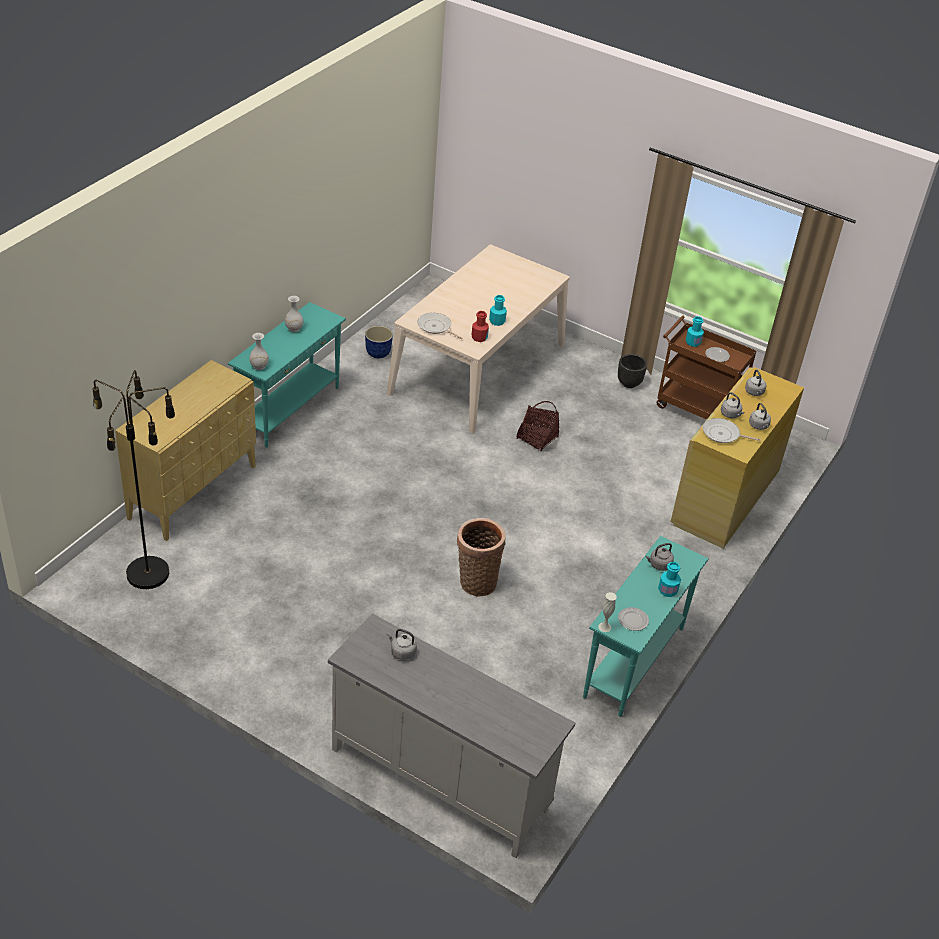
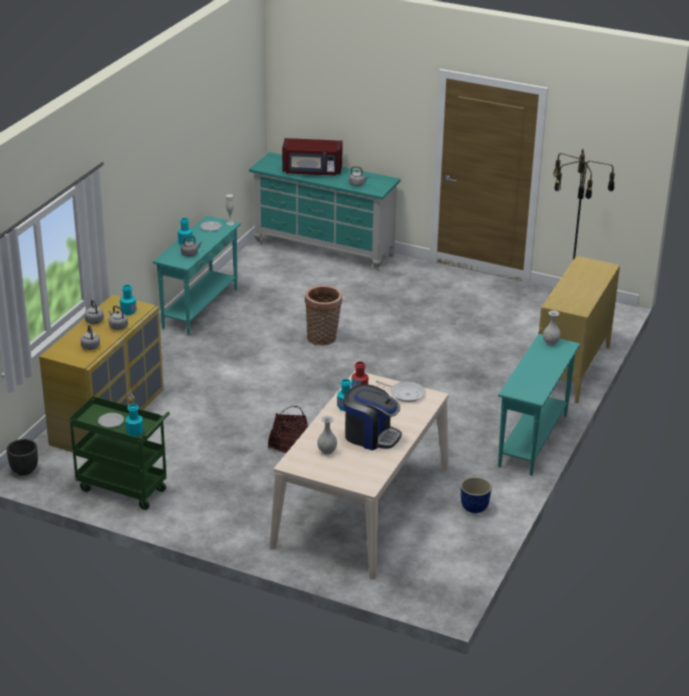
camera: 175 degrees right, 10 degrees down
white vase [285,296,304,332] -> white vase moved to [317,416,337,455]
grey dresser [328,613,575,858] -> turquoise dresser [249,152,401,273]
black planter [618,354,647,388] -> black planter moved to [7,439,38,476]
brown cart [657,316,756,419] -> green cart [70,396,170,510]
frying pan [703,418,761,443] -> turquoise bottle [120,285,137,315]
none -> red microwave [282,138,343,176]
none -> coffee machine [344,384,402,451]

